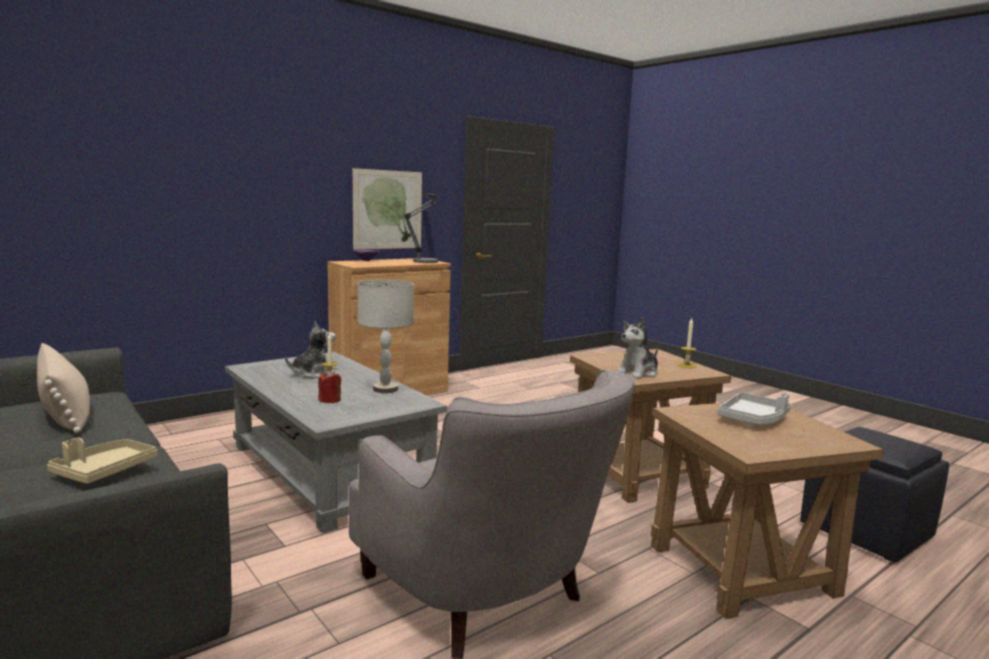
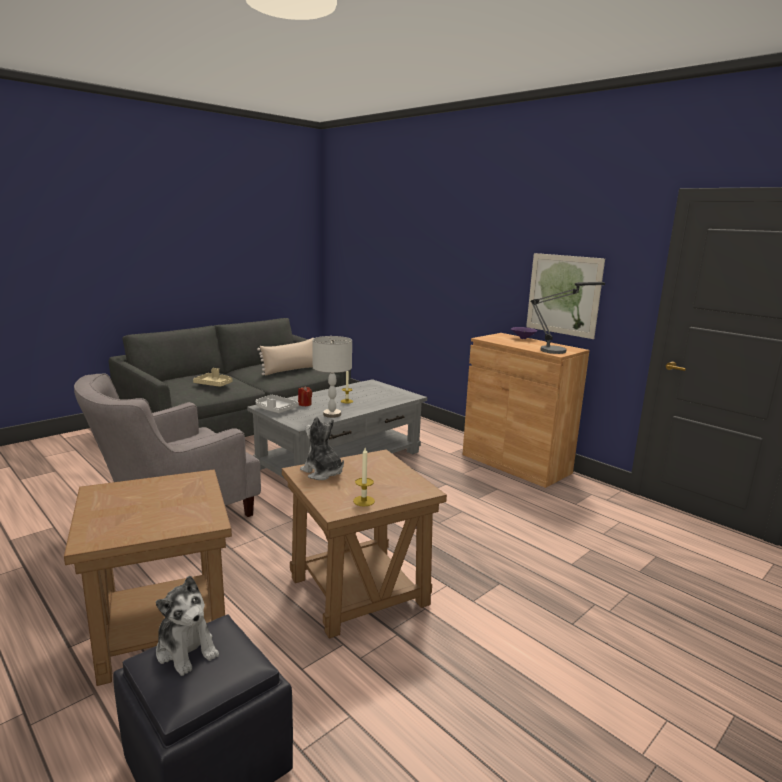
camera: 85 degrees right, 5 degrees up
plush toy [285,320,336,378] -> plush toy moved to [156,576,219,676]
grey tray [718,392,791,425] -> grey tray moved to [256,395,299,413]

